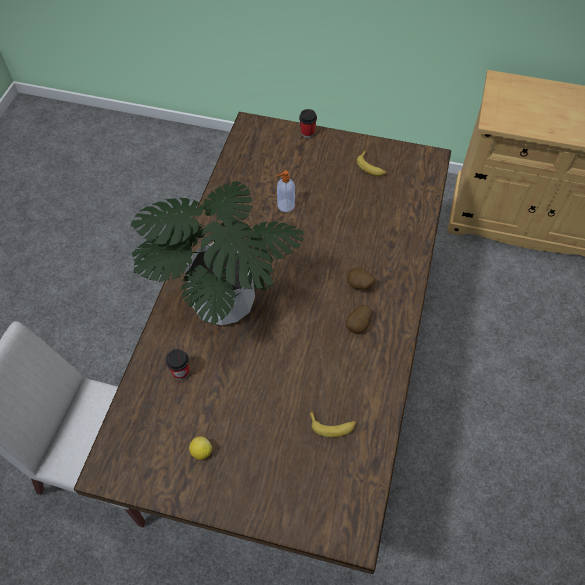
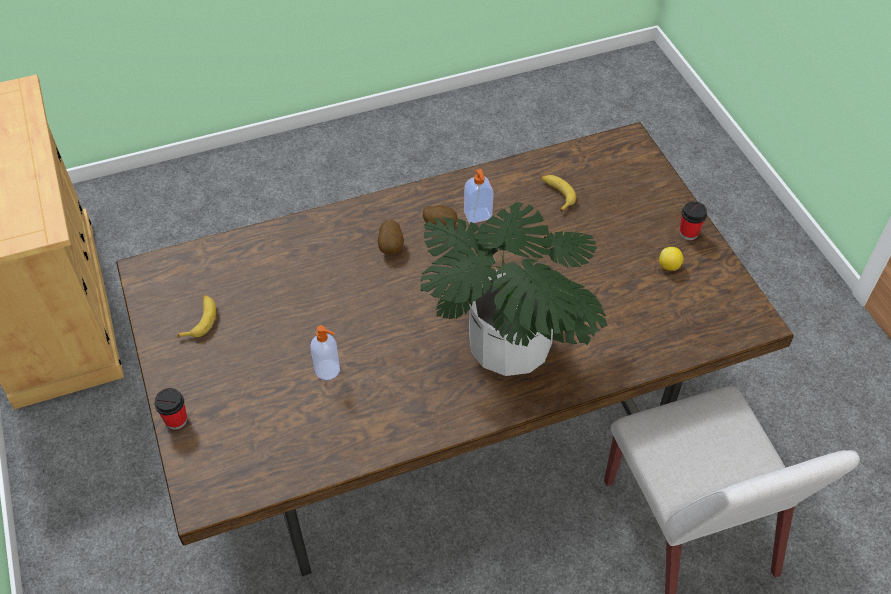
camera: 125 degrees left, 5 degrees down
cup [166,349,189,380] -> cup moved to [679,201,707,240]
none -> soap dispenser [464,169,494,224]

